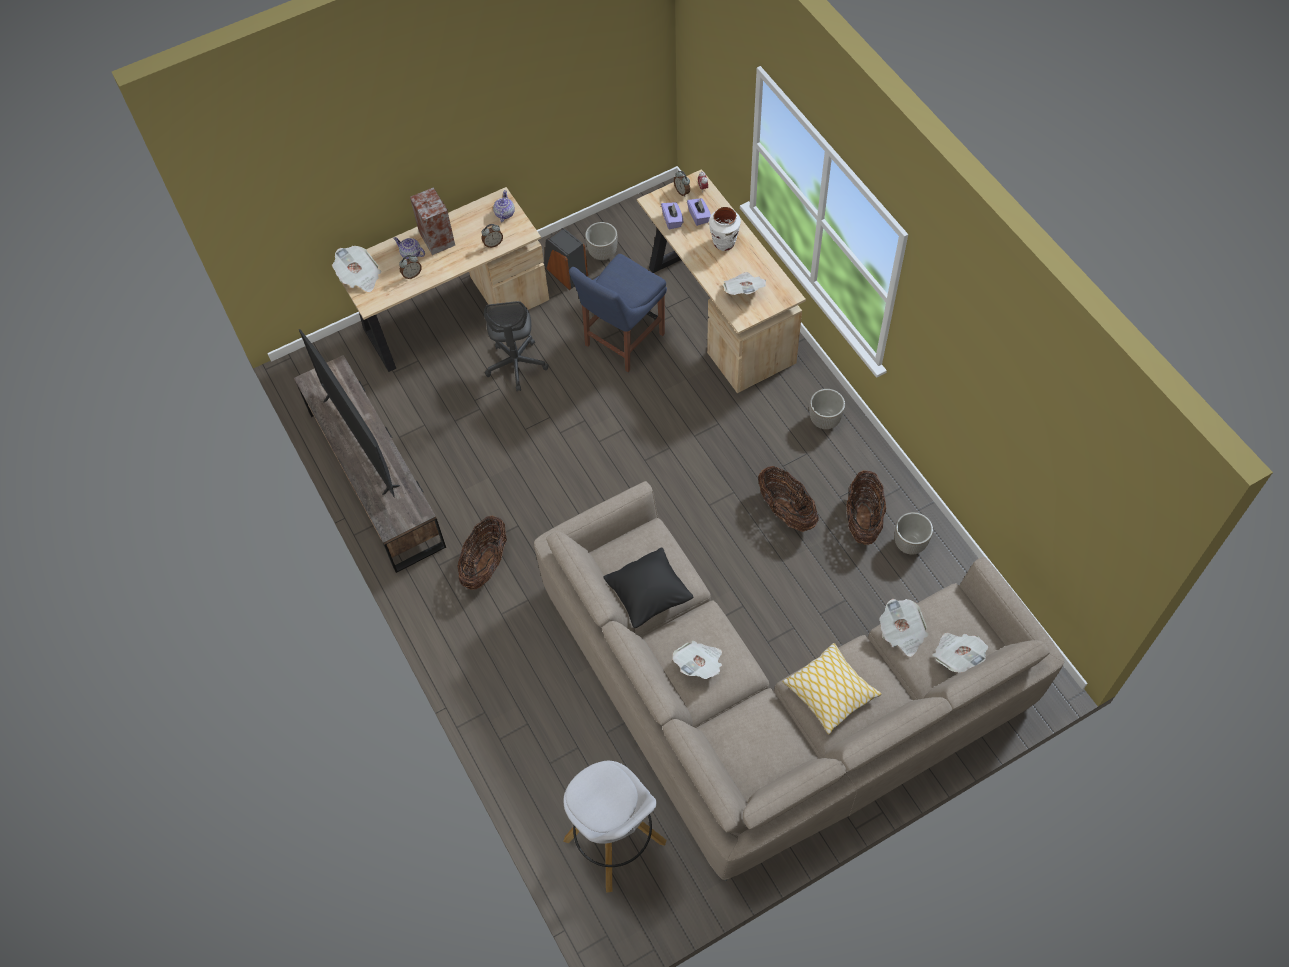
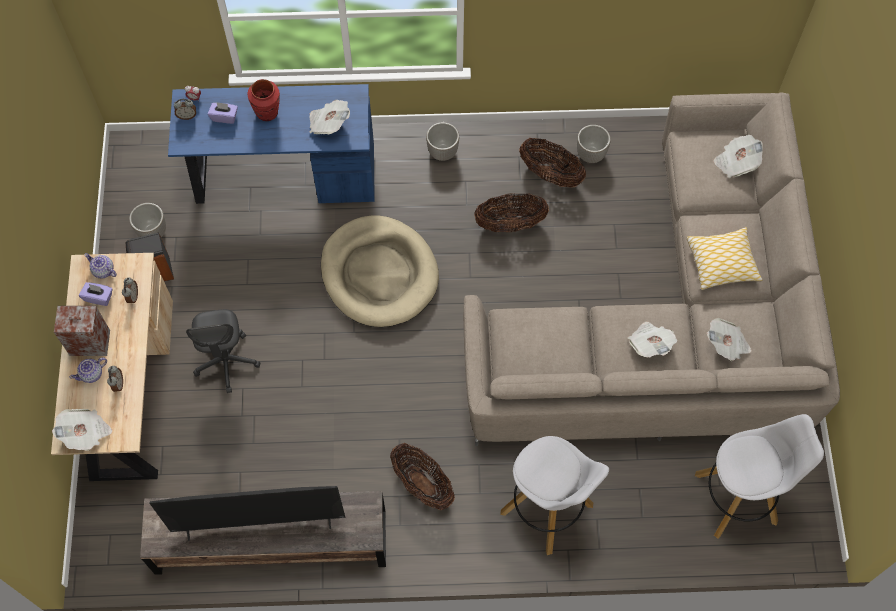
camera: 65 degrees left, 5 degrees up
grey office chair [484,301,549,391] -> grey office chair turned 60 degrees clockwise [186,309,260,393]
blue chair [569,254,667,372] -> none
black pillow [603,547,693,628] -> none
beige desk [637,169,806,393] -> blue desk [168,84,375,204]
purple tissue box [661,202,684,230] -> purple tissue box moved to [79,282,113,306]
white vase [709,207,741,251] -> red vase [247,79,280,121]
newspaper [879,599,928,657] -> newspaper moved to [707,318,751,361]
none -> beige dog bed [321,215,439,327]
none -> white stool [500,436,609,555]

